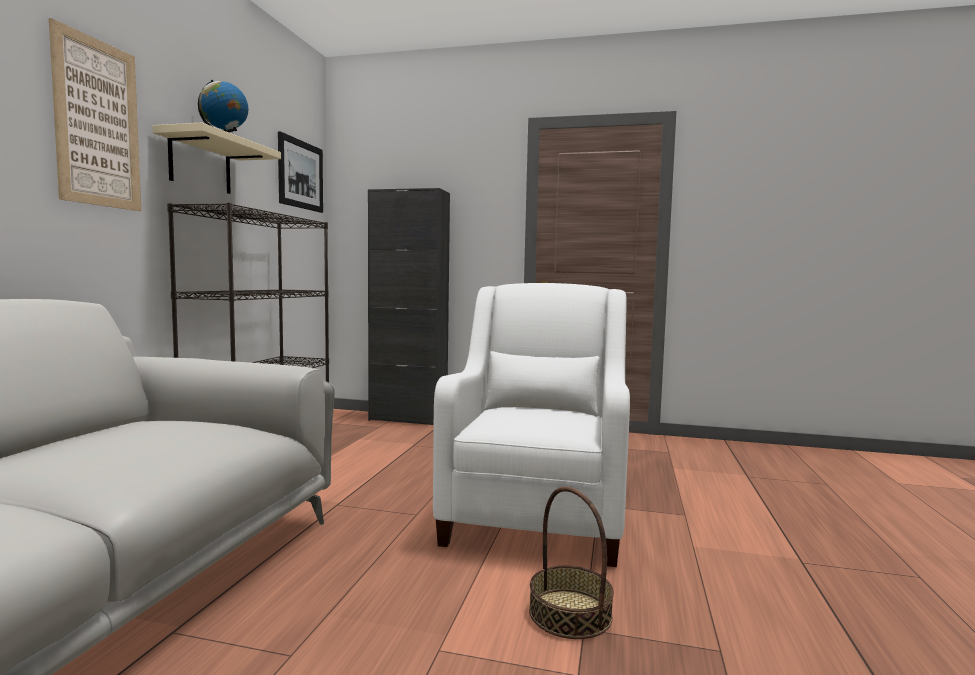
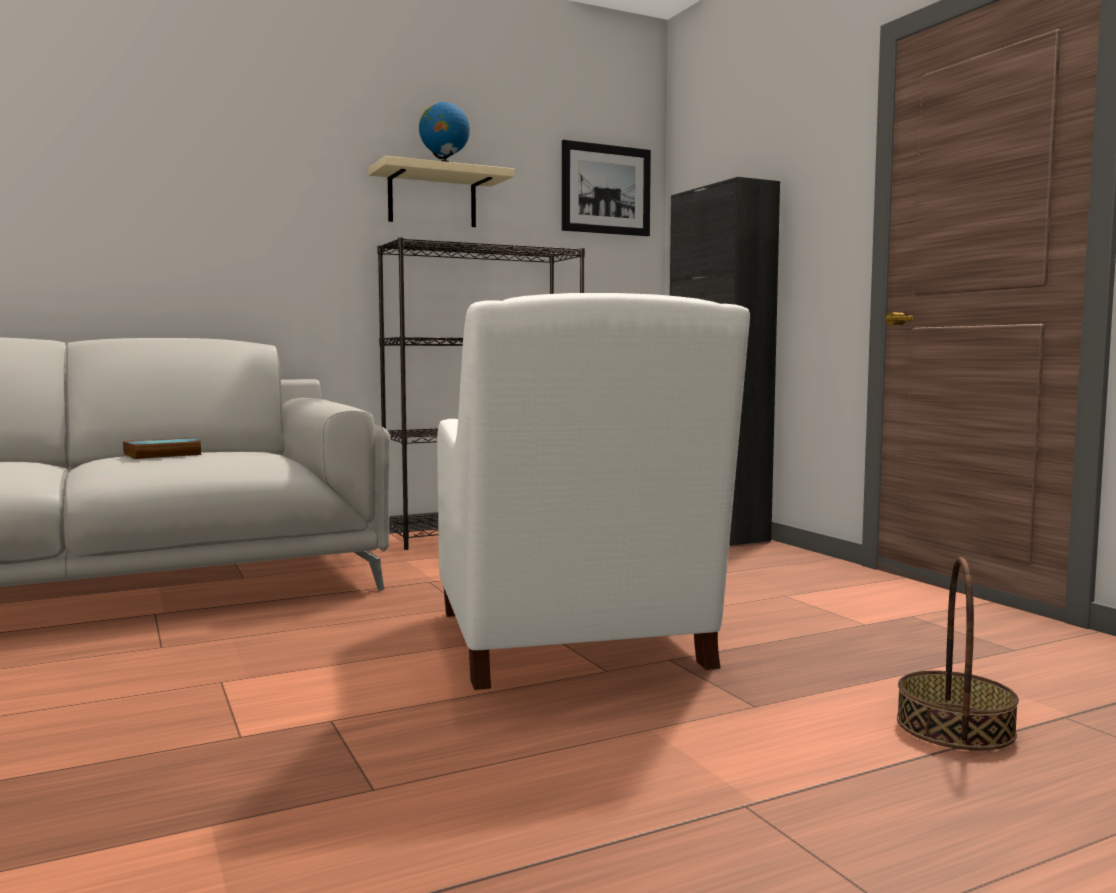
camera: 50 degrees right, 0 degrees up
picture [49,18,141,211] -> none
white armchair [433,283,630,567] -> white armchair turned 105 degrees clockwise [437,293,750,690]
basket [529,487,614,639] -> basket moved to [897,557,1019,750]
none -> book [123,438,203,459]

